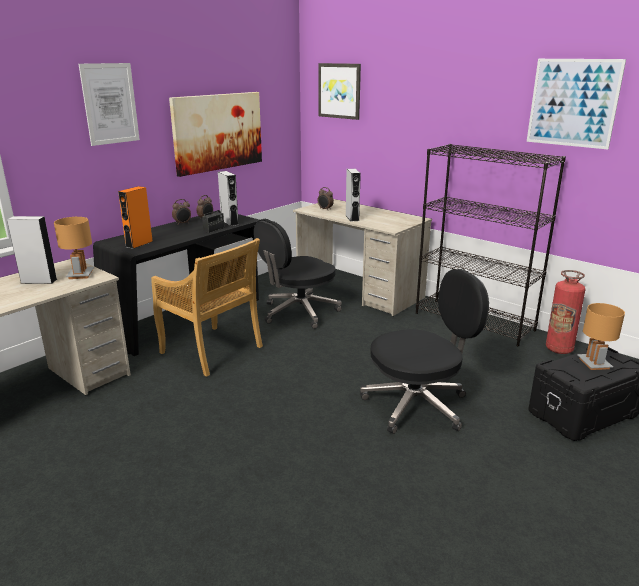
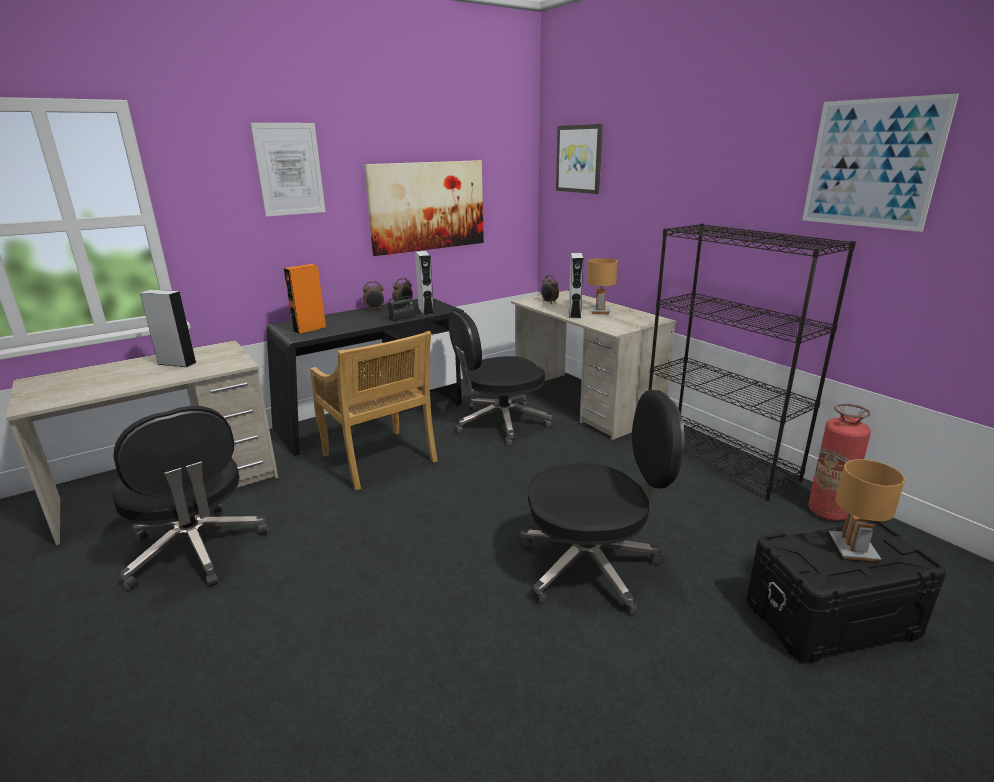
camera: 15 degrees right, 0 degrees up
brown table lamp [54,217,94,279] -> brown table lamp moved to [587,258,618,314]
none -> black office chair [111,406,268,591]

